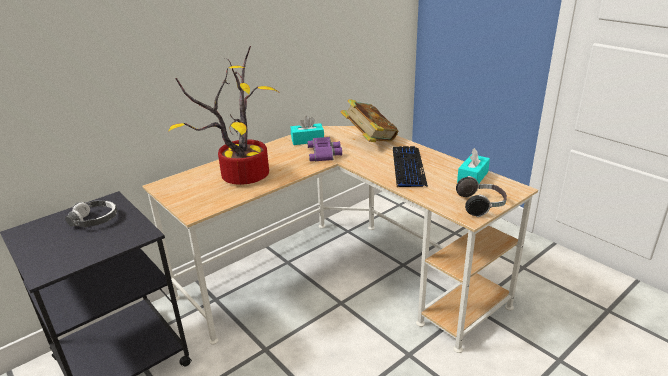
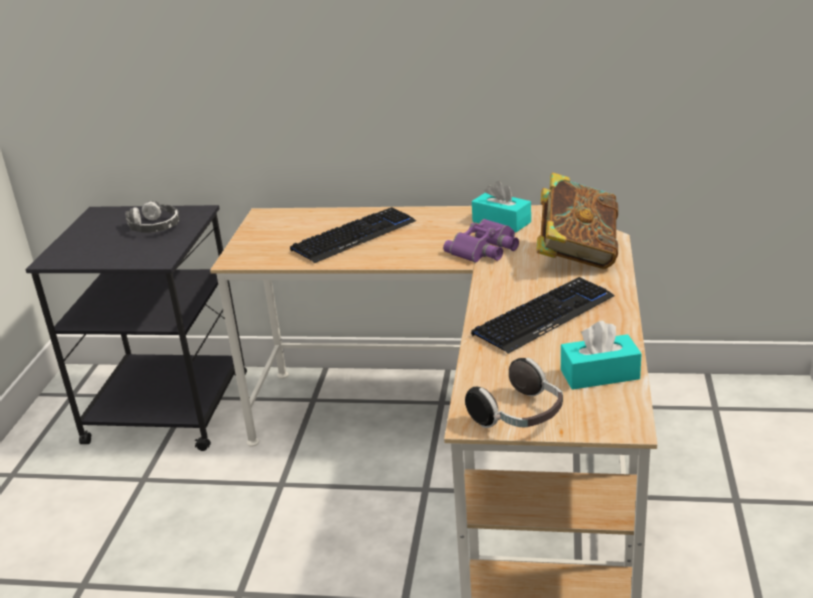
camera: 50 degrees right, 0 degrees up
potted plant [168,46,278,185] -> keyboard [290,207,416,263]

